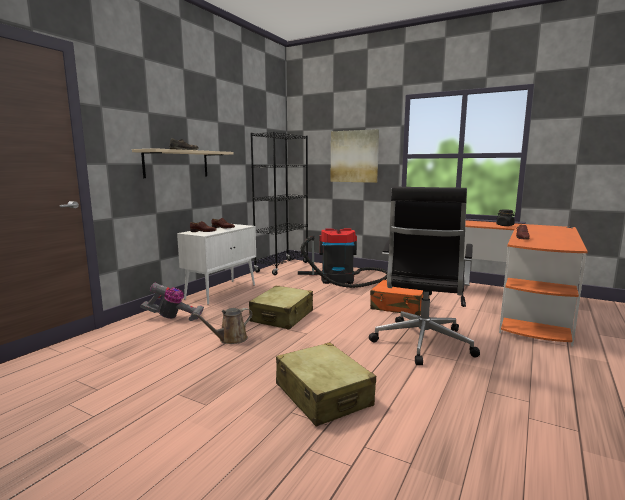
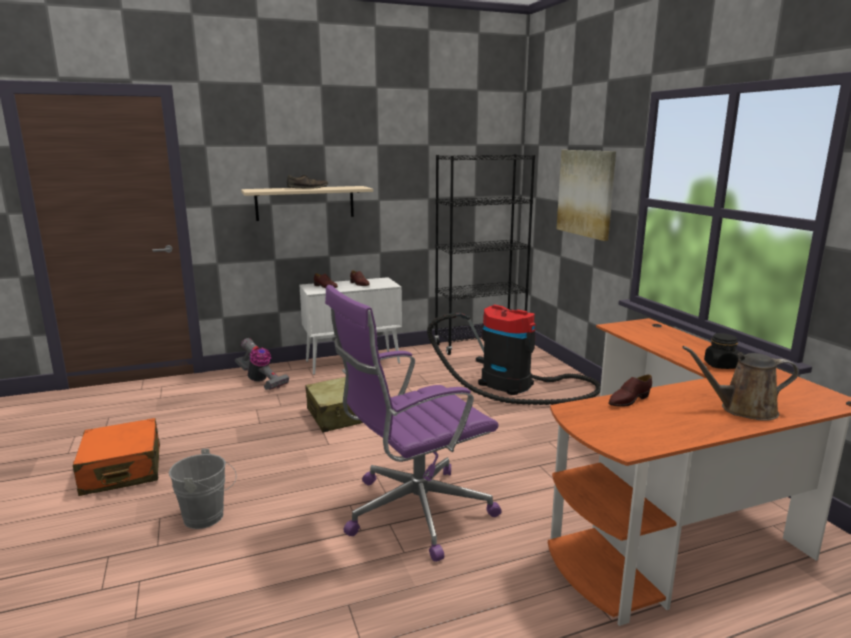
camera: 40 degrees right, 5 degrees up
brown watering can [193,308,252,344] -> brown watering can moved to [682,346,799,421]
beige suitcase [276,342,376,427] -> grey bucket [169,449,236,529]
black office chair [369,187,480,365] -> purple office chair [325,285,502,562]
orange suitcase [370,280,430,316] -> orange suitcase moved to [73,418,160,496]

